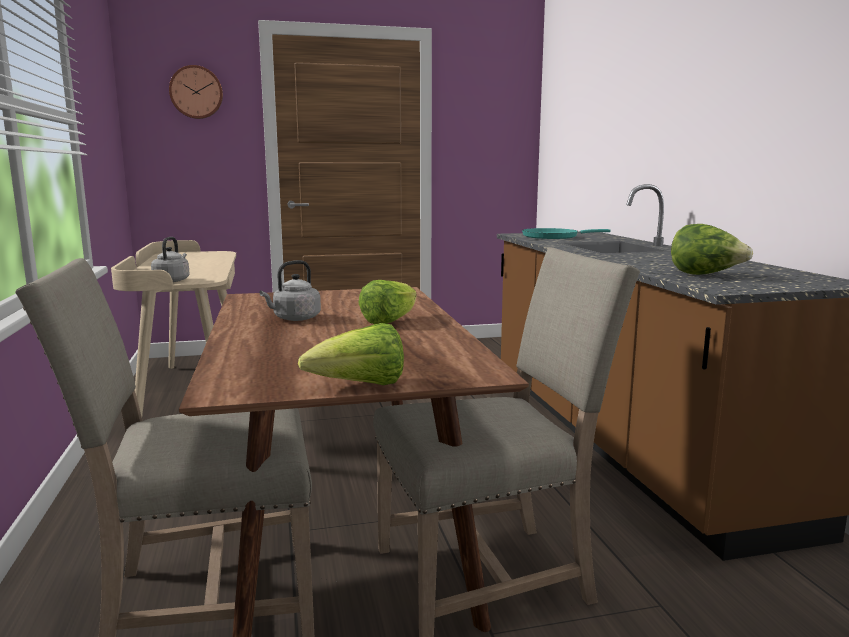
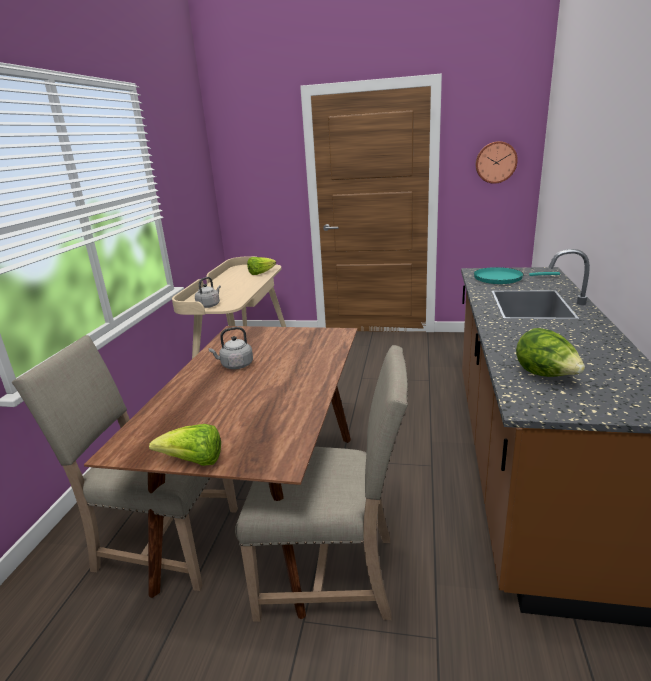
camera: 25 degrees right, 10 degrees up
wall clock [169,65,223,119] -> wall clock moved to [476,141,518,184]
lettuce [358,280,417,324] -> lettuce moved to [247,257,276,275]

